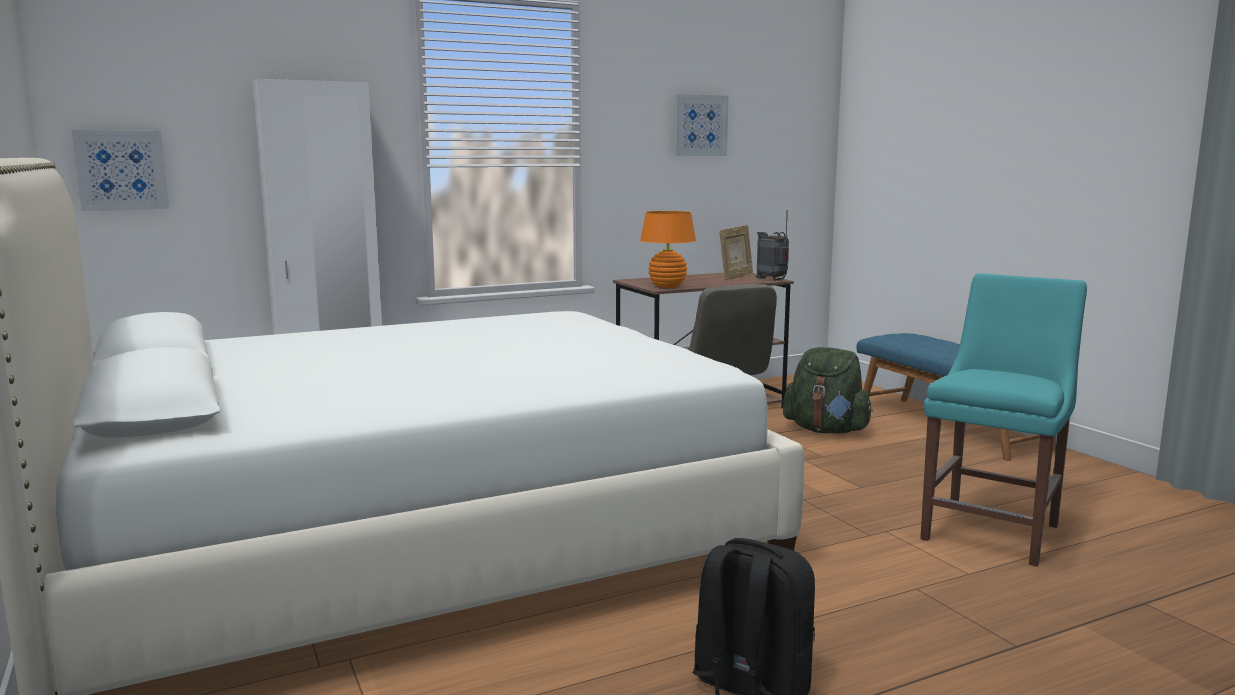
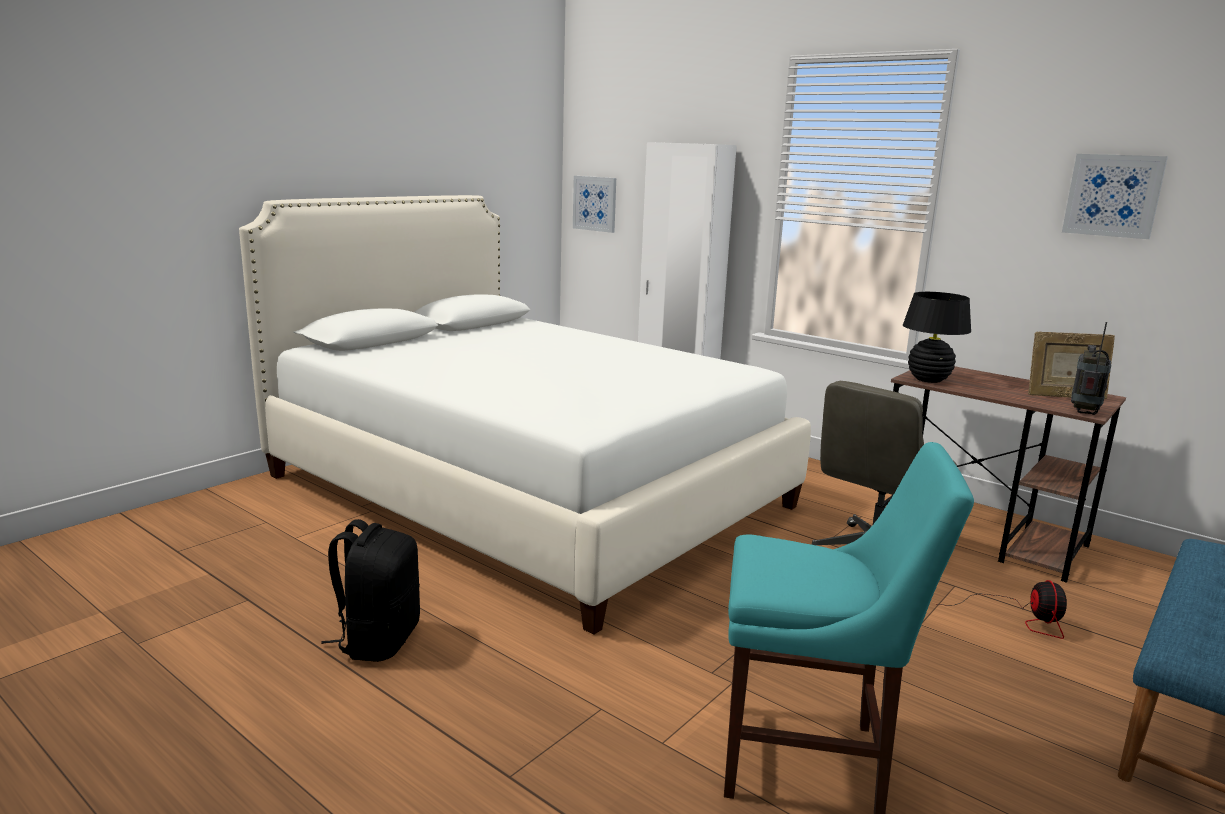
camera: 65 degrees right, 5 degrees up
orange table lamp [640,211,696,288] -> black table lamp [903,292,971,383]
green backpack [783,347,873,434] -> fan [938,580,1067,639]

